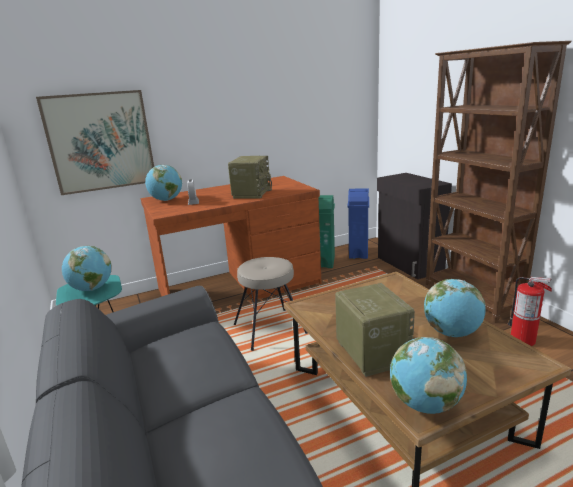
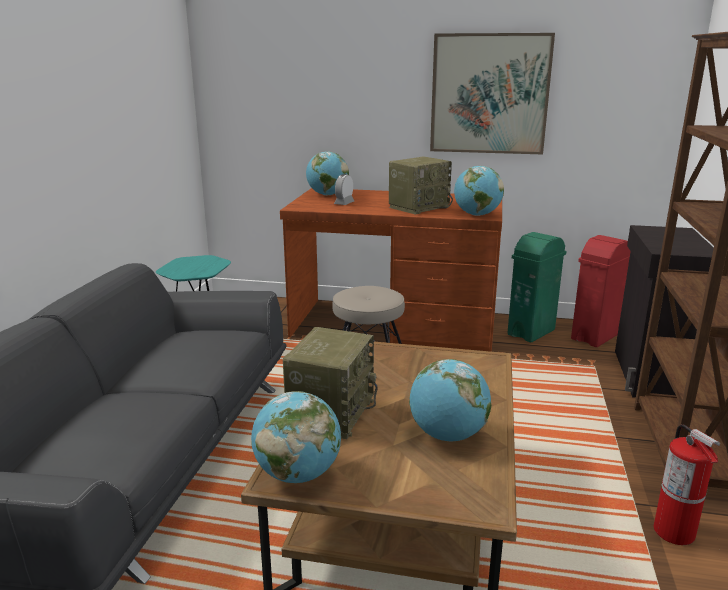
camera: 35 degrees right, 0 degrees up
picture [36,90,154,195] -> picture moved to [430,33,555,154]
globe [62,246,112,291] -> globe moved to [454,166,504,216]
blue trash can [347,188,369,259] -> red trash can [571,235,631,347]

